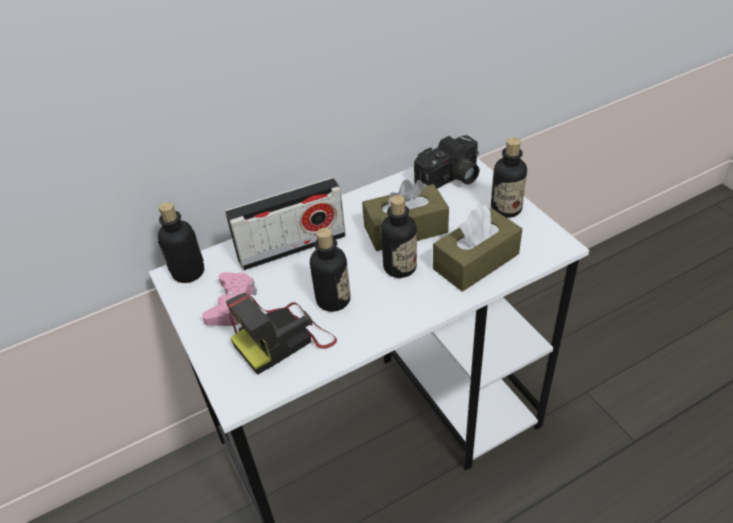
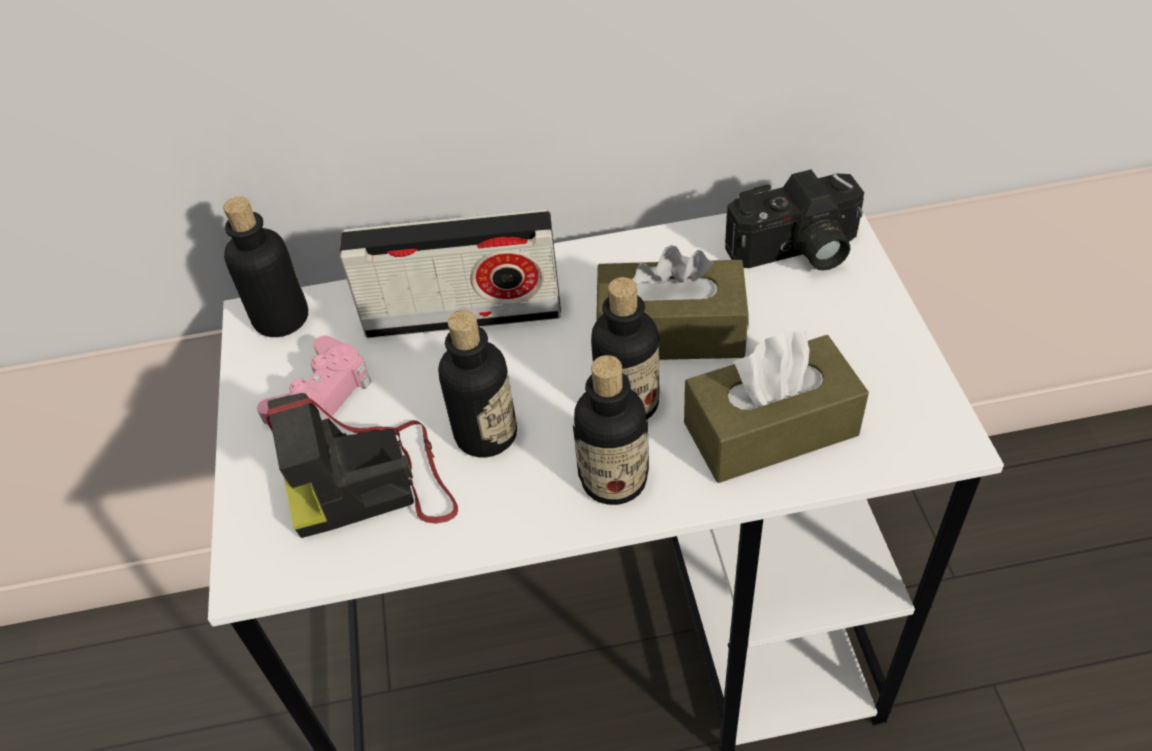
camera: 20 degrees right, 5 degrees up
bottle [491,138,527,218] -> bottle moved to [573,355,649,505]

